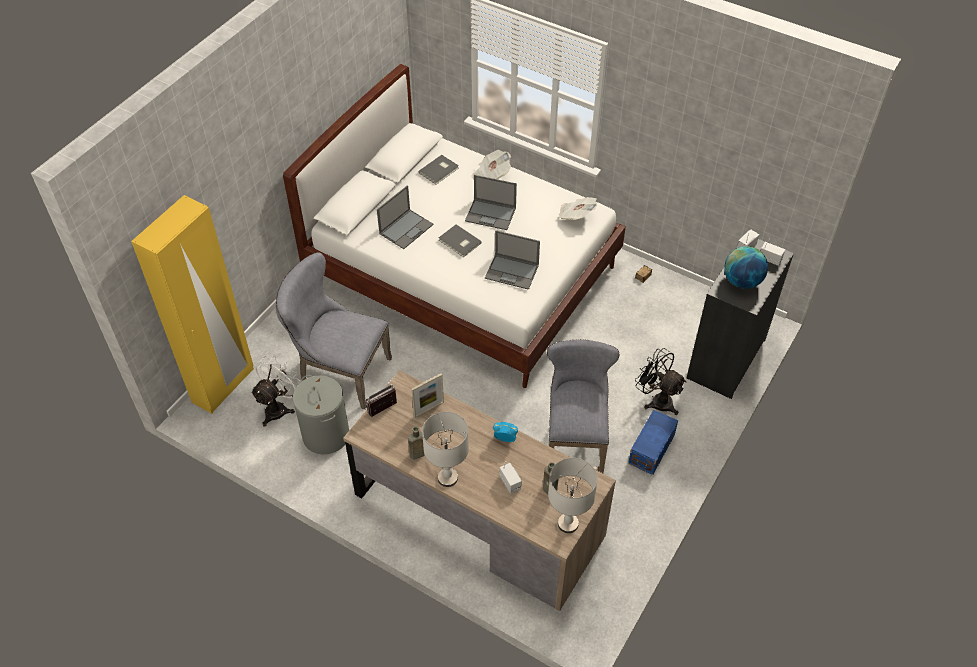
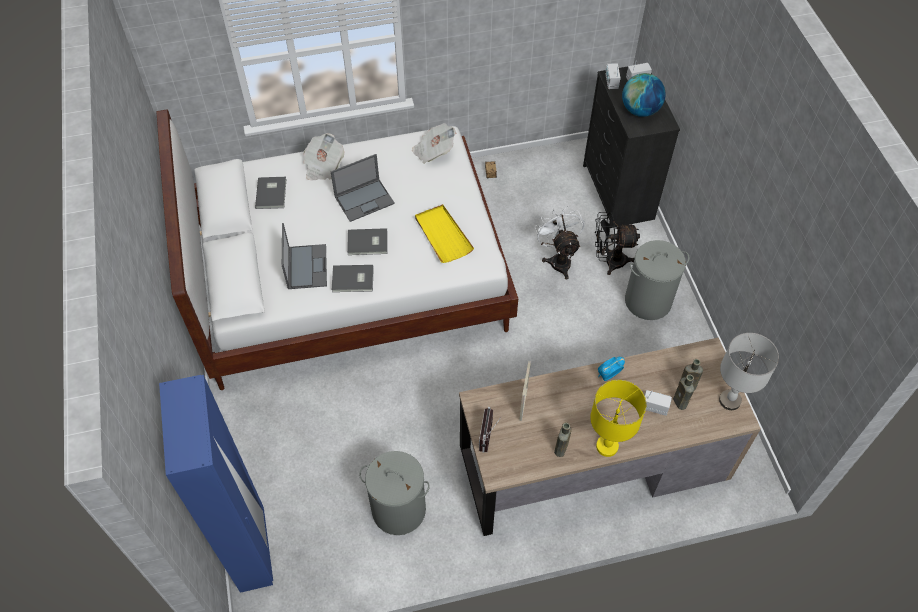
camera: 45 degrees left, 5 degrees up
yellow wardrobe [131,195,254,414] -> blue wardrobe [159,375,273,593]
white fan [251,356,301,427] -> white fan moved to [535,206,584,280]
grey chair [276,252,392,410] -> none
grey table lamp [422,412,469,487] -> yellow table lamp [590,380,646,457]
laptop [485,230,540,290] -> yellow tray [415,204,474,263]
grey stool [547,339,619,473] -> none
blue storage box [628,410,678,475] -> grey laundry basket [625,240,689,320]
none -> grey book [332,265,374,292]
none -> brown bottle [673,374,695,410]

